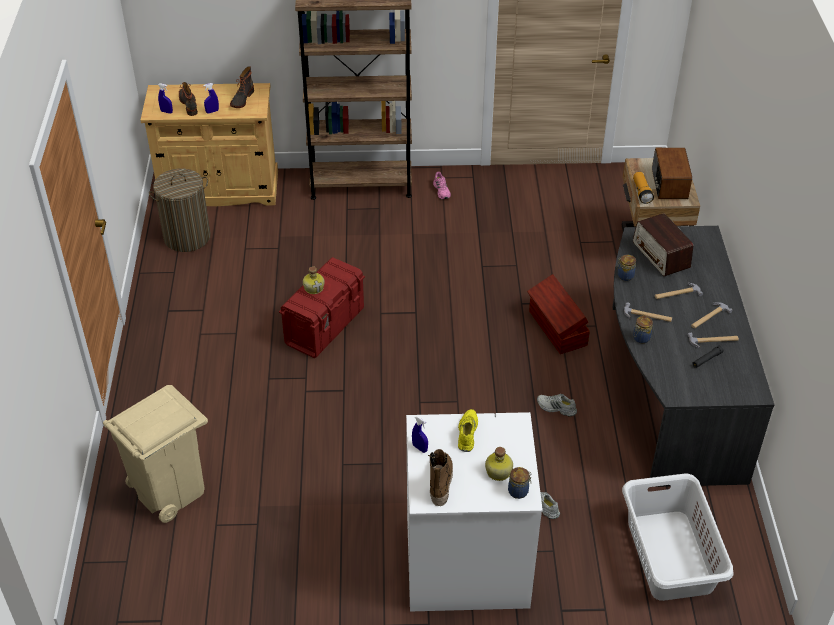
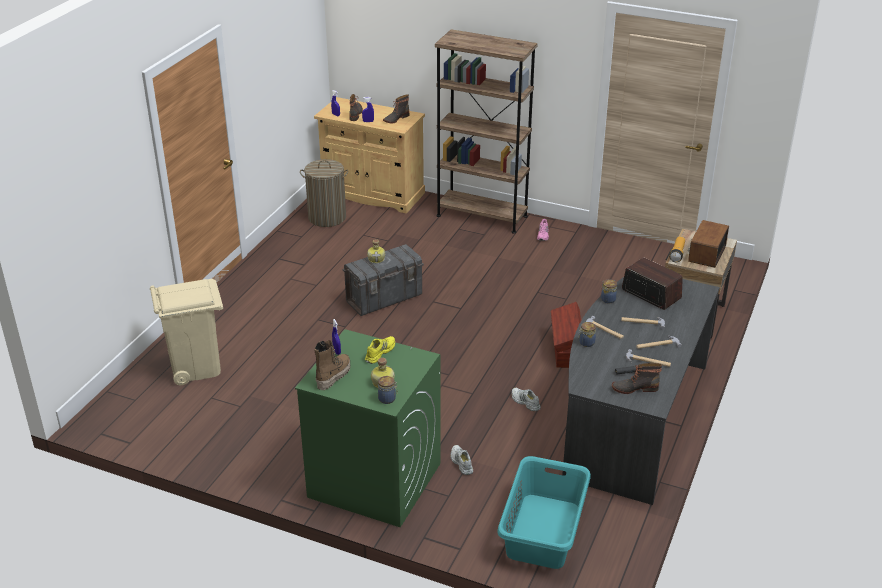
camera: 25 degrees right, 10 degrees down
red storage box [279,257,365,358] -> grey storage box [342,244,424,316]
white washing machine [406,412,543,611] -> green washing machine [295,329,440,527]
white laundry basket [622,473,734,601] -> turquoise laundry basket [497,456,591,569]
radio [633,213,693,276] -> radio turned 135 degrees clockwise [622,257,683,310]
none -> boot [612,363,662,394]

